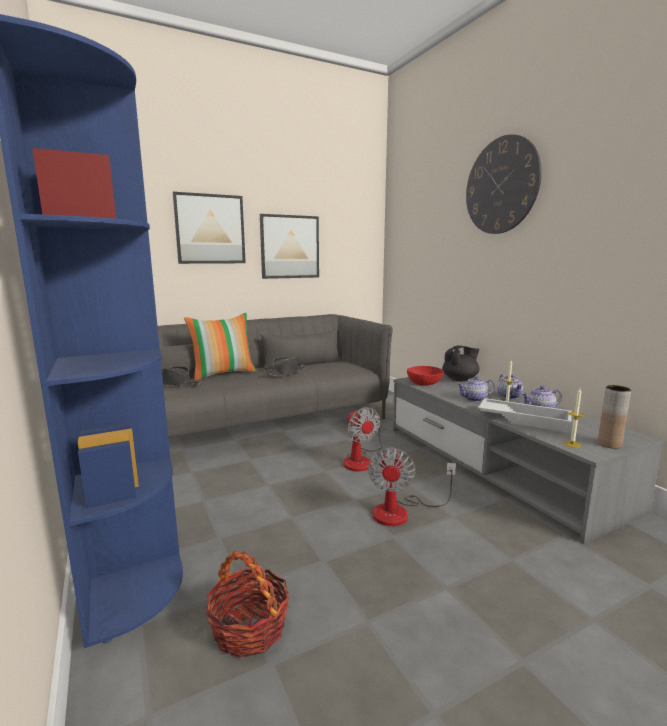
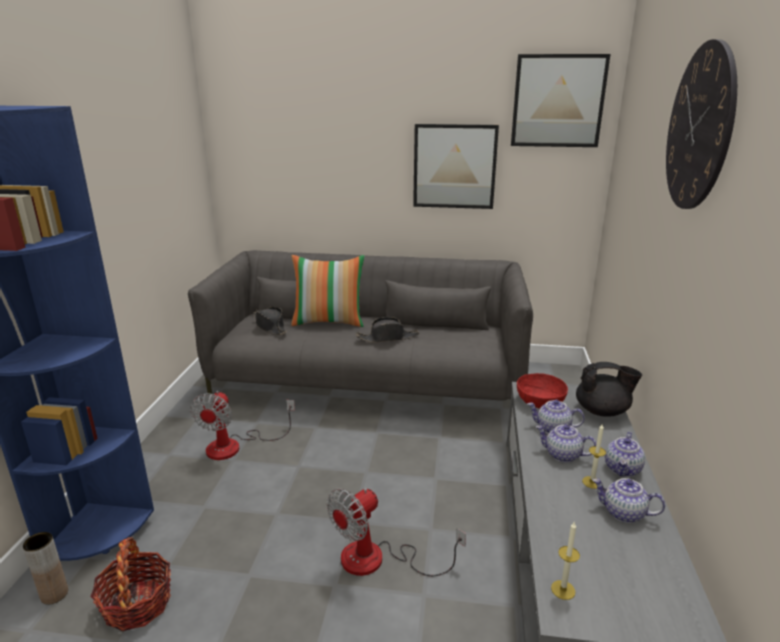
camera: 35 degrees right, 10 degrees up
picture [173,192,246,264] -> picture moved to [511,54,610,147]
fan [343,407,382,471] -> fan moved to [190,391,295,460]
white tray [478,398,572,432] -> none
brown vase [598,385,631,449] -> brown vase moved to [23,532,68,605]
none -> teapot [528,400,585,433]

